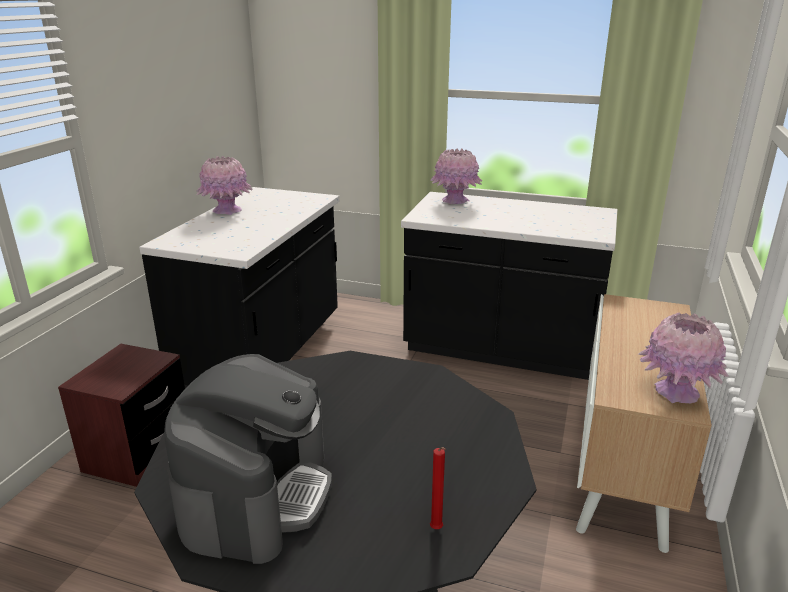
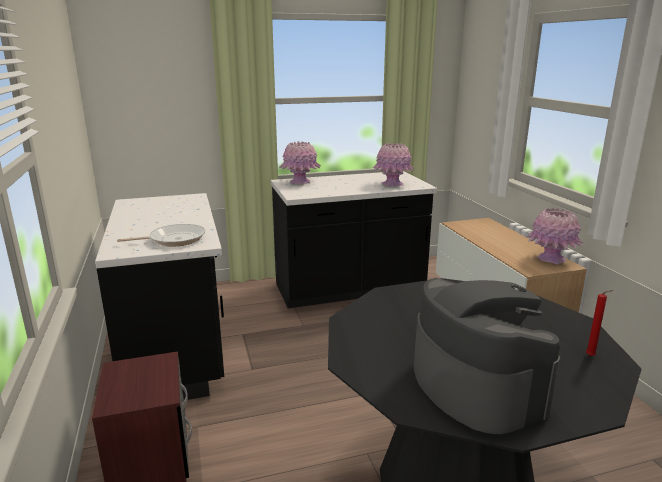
camera: 35 degrees left, 5 degrees down
pink vase [196,156,252,215] -> pink vase moved to [373,143,414,186]
none -> frying pan [117,224,205,247]

